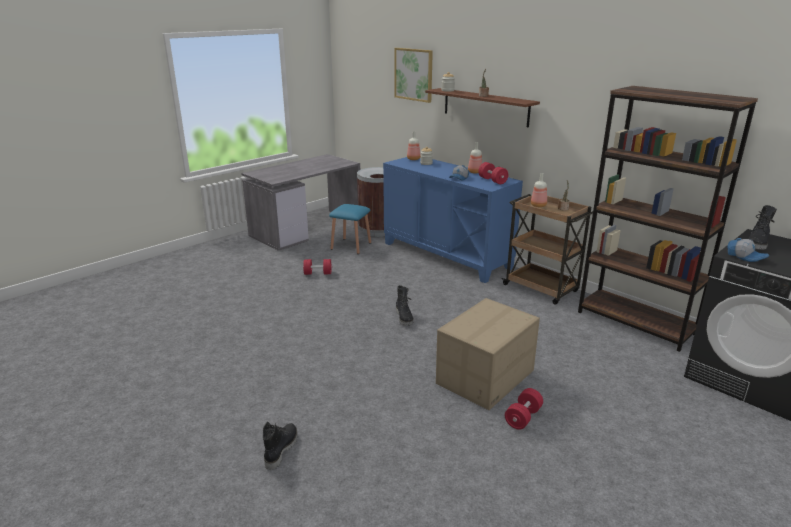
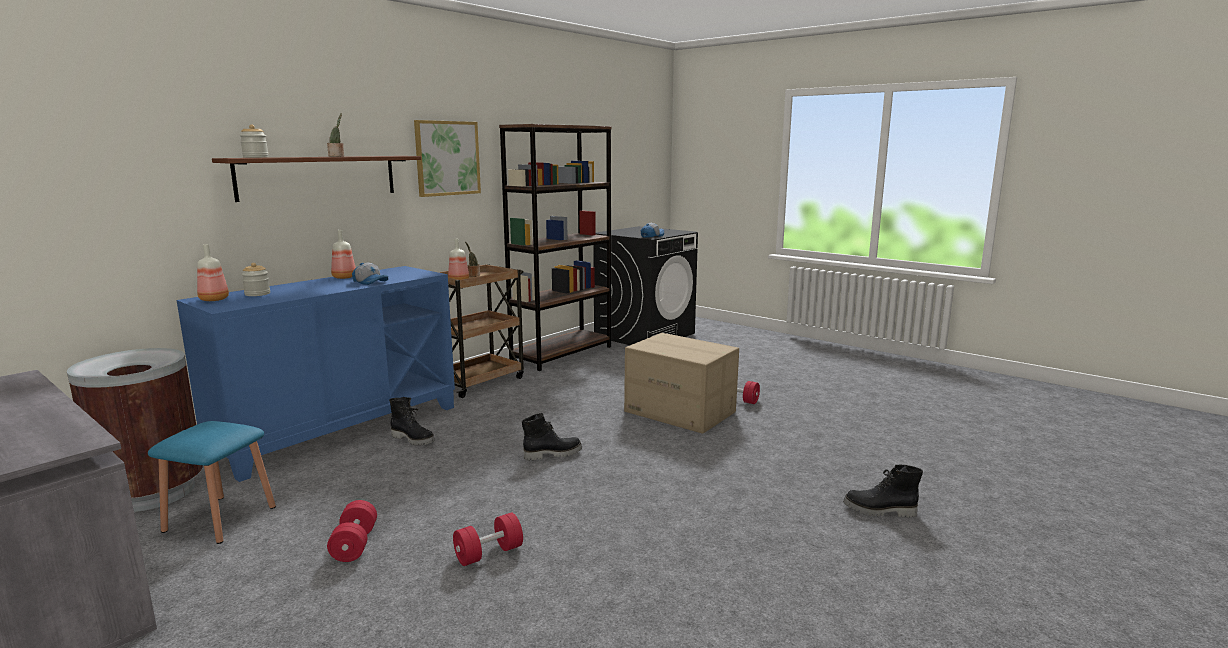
camera: 95 degrees left, 10 degrees down
picture [394,48,433,103] -> picture moved to [414,120,481,197]
red dumbbell [478,162,509,184] -> red dumbbell moved to [453,513,523,566]
black boot [749,205,777,250] -> black boot moved to [389,397,435,446]

